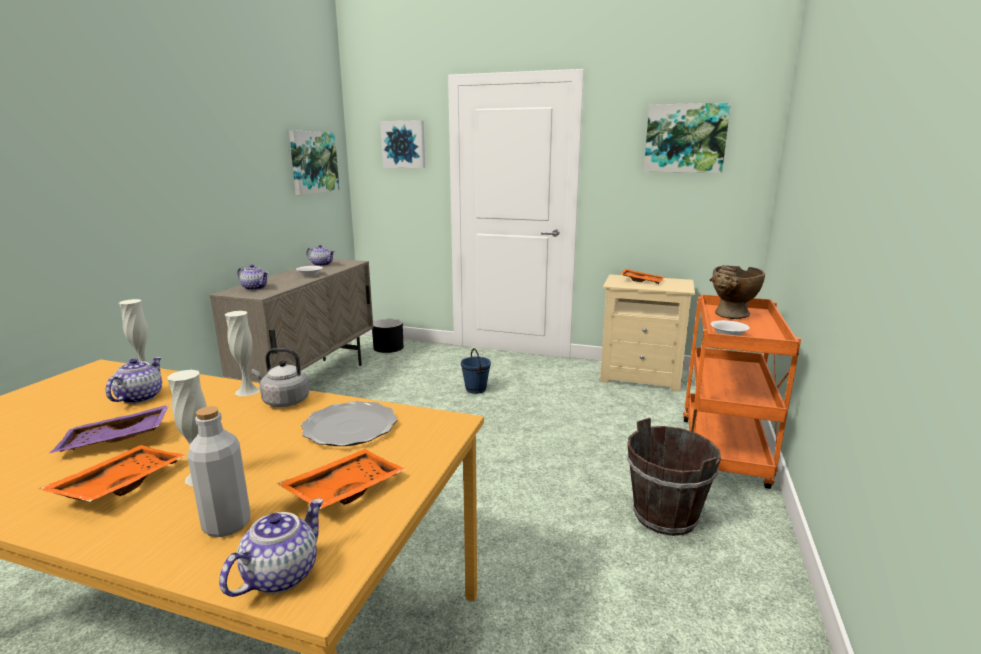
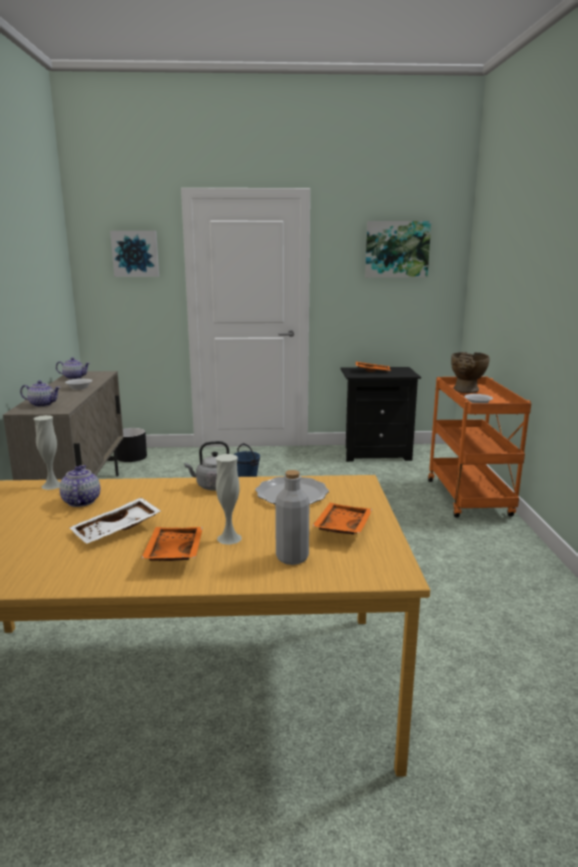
camera: 20 degrees left, 0 degrees up
purple tray [50,404,170,453] -> white tray [69,498,161,544]
teapot [219,499,324,597] -> none
white vase [225,311,260,396] -> none
picture [289,130,339,195] -> none
beige nightstand [600,274,695,392] -> black nightstand [340,367,421,462]
brown bucket [627,418,721,536] -> none

